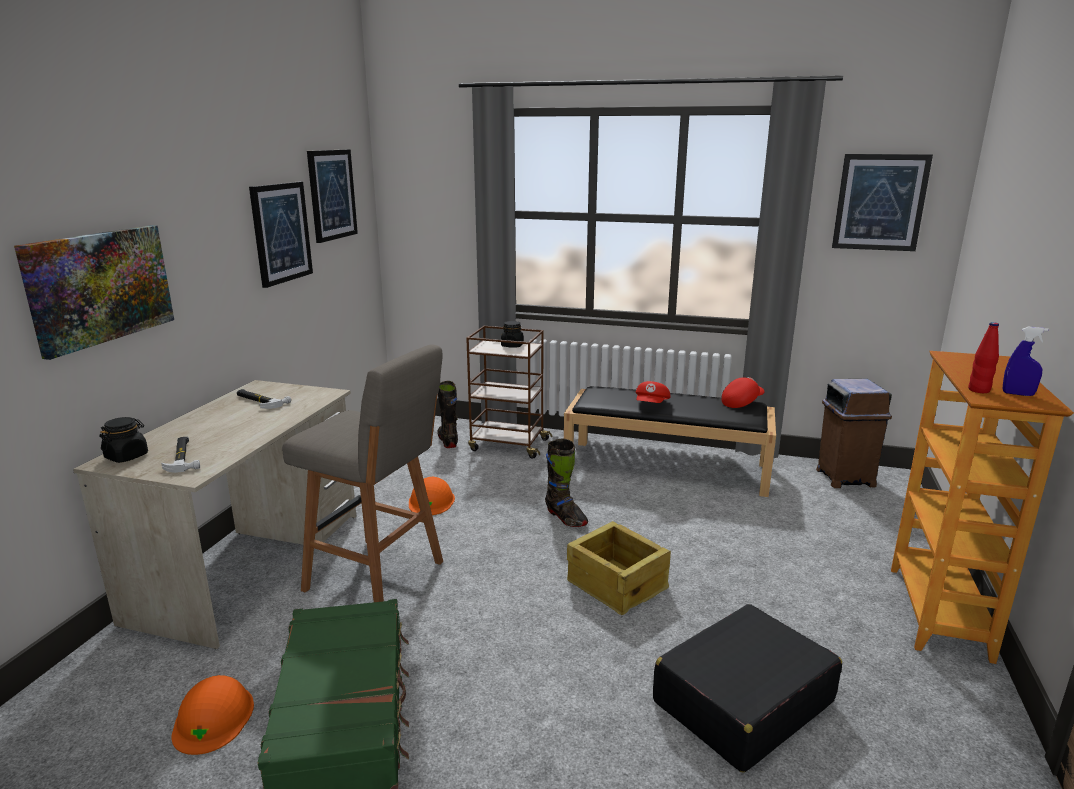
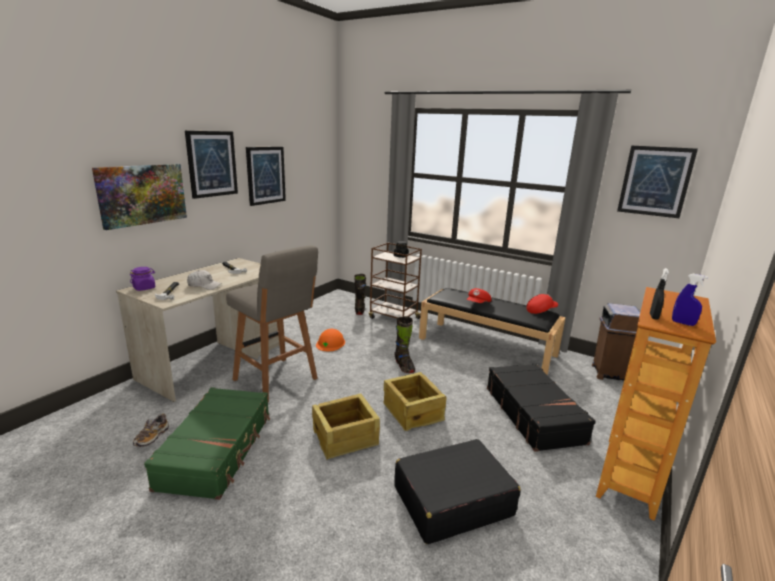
camera: 15 degrees right, 0 degrees up
black jar [99,417,148,463] -> purple jar [130,267,156,291]
orange hard hat [171,675,254,755] -> shoe [133,413,170,447]
picture [307,149,358,243] -> picture moved to [185,131,238,199]
red bottle [968,322,999,393] -> black spray bottle [650,268,669,320]
none -> white cap [187,270,221,290]
none -> crate [312,394,380,460]
none -> black suitcase [487,363,596,452]

